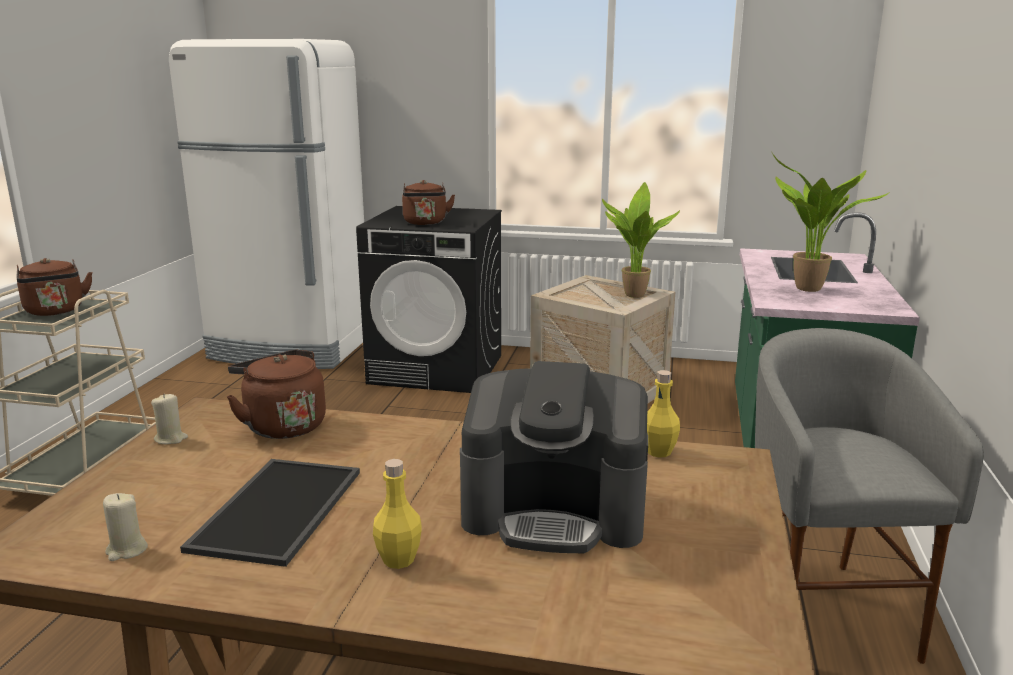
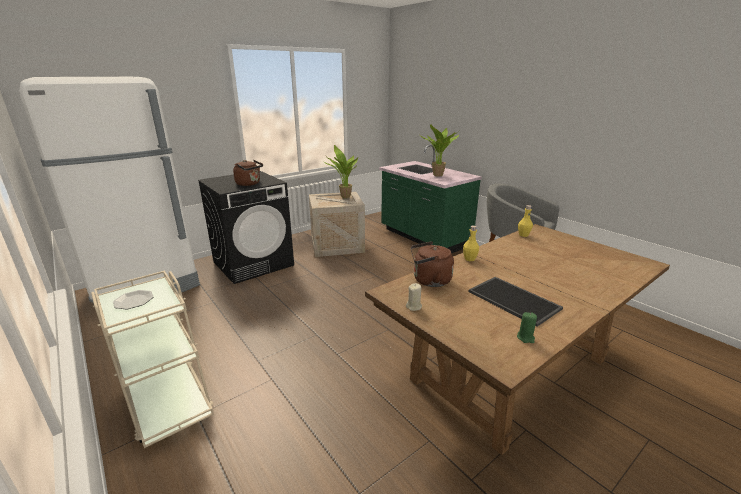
camera: 50 degrees left, 5 degrees up
brown kettle [17,258,93,316] -> plate [113,290,154,310]
beige candle [103,493,148,561] -> green candle [517,312,537,343]
yellow bottle [373,459,421,569] -> yellow bottle moved to [463,225,479,261]
coffee machine [460,361,648,554] -> none

